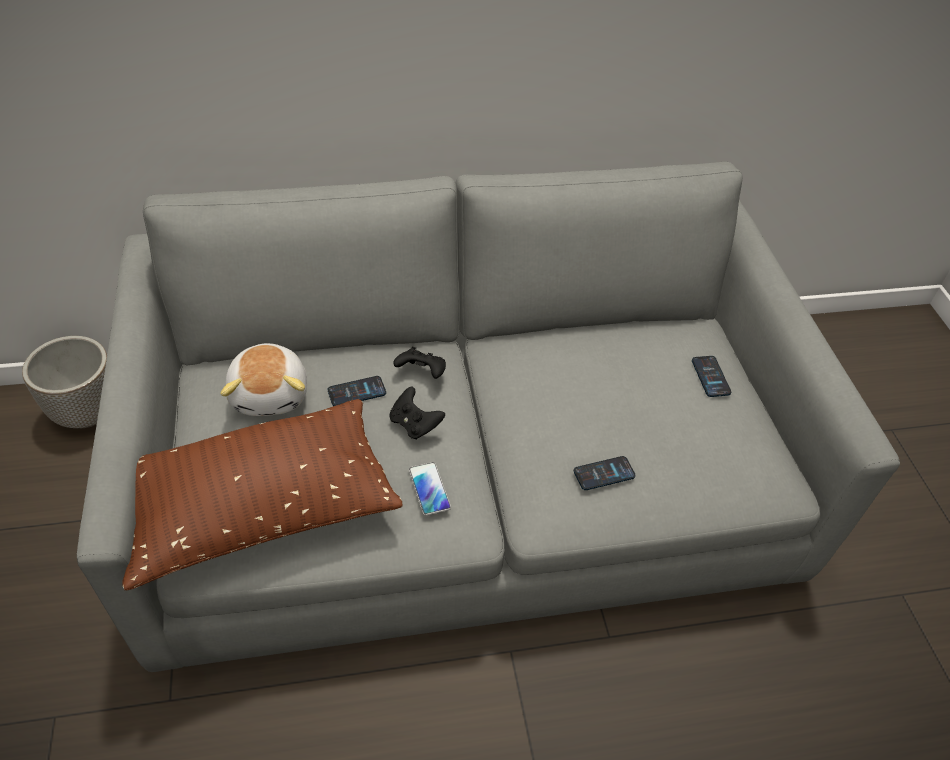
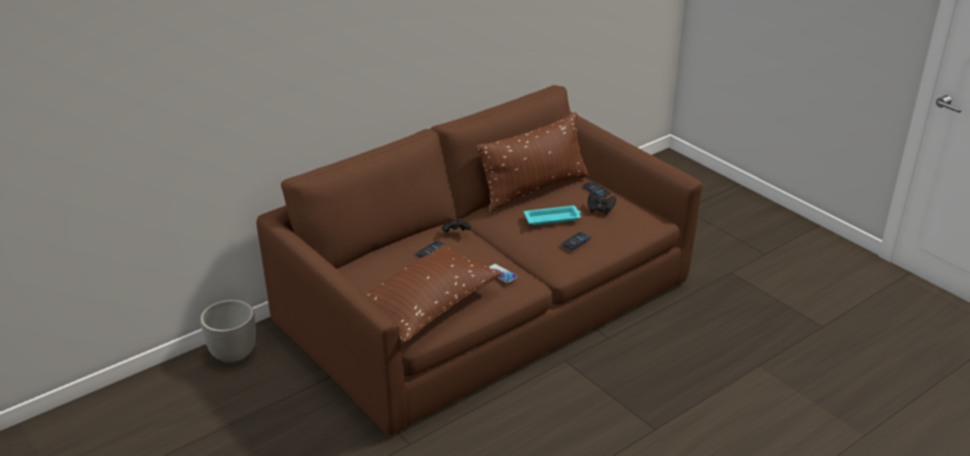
camera: 25 degrees left, 15 degrees down
grey sofa [77,162,900,672] -> brown sofa [256,85,703,435]
plush toy [221,343,307,416] -> none
black game controller [389,387,445,440] -> black game controller moved to [588,193,616,215]
none -> brown pillow [477,112,589,213]
none -> turquoise tray [524,206,581,225]

